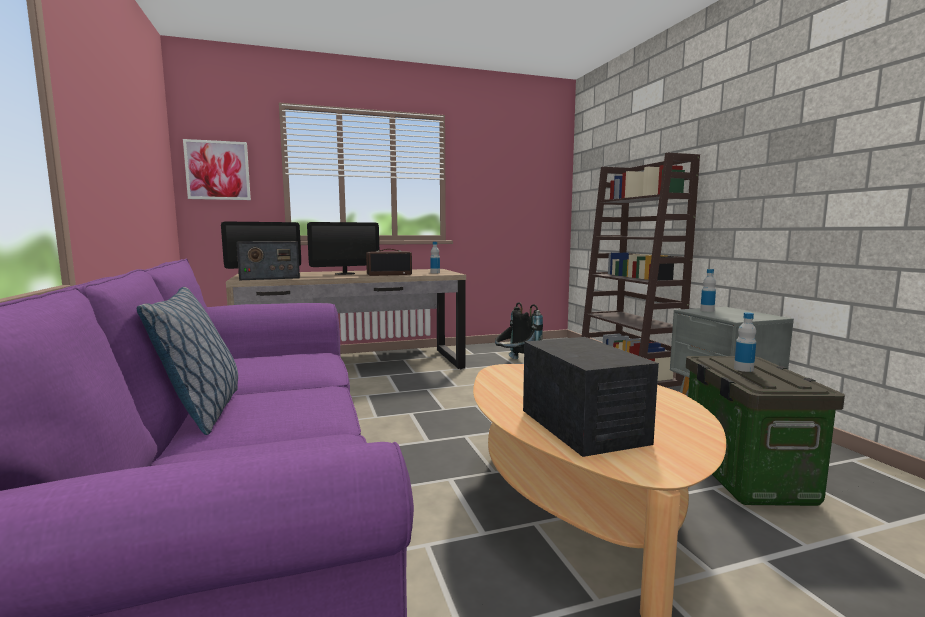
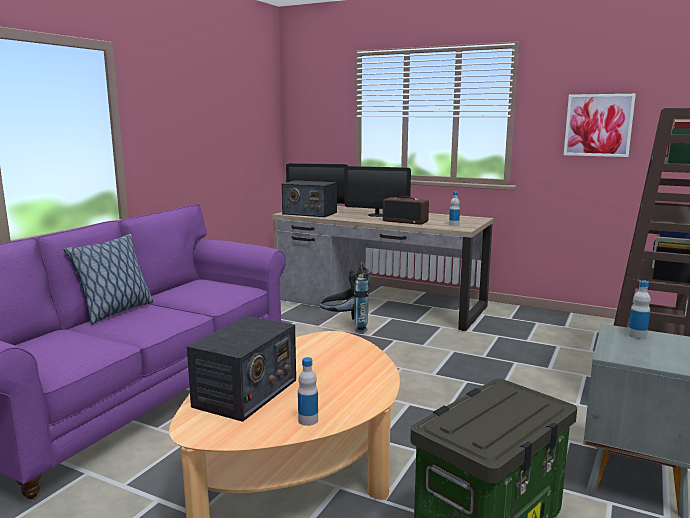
camera: 45 degrees right, 5 degrees up
picture [183,139,251,200] -> picture moved to [564,94,636,157]
black backpack [495,302,543,359] -> black backpack moved to [320,262,369,334]
bottle [734,312,756,372] -> bottle moved to [298,357,318,426]

